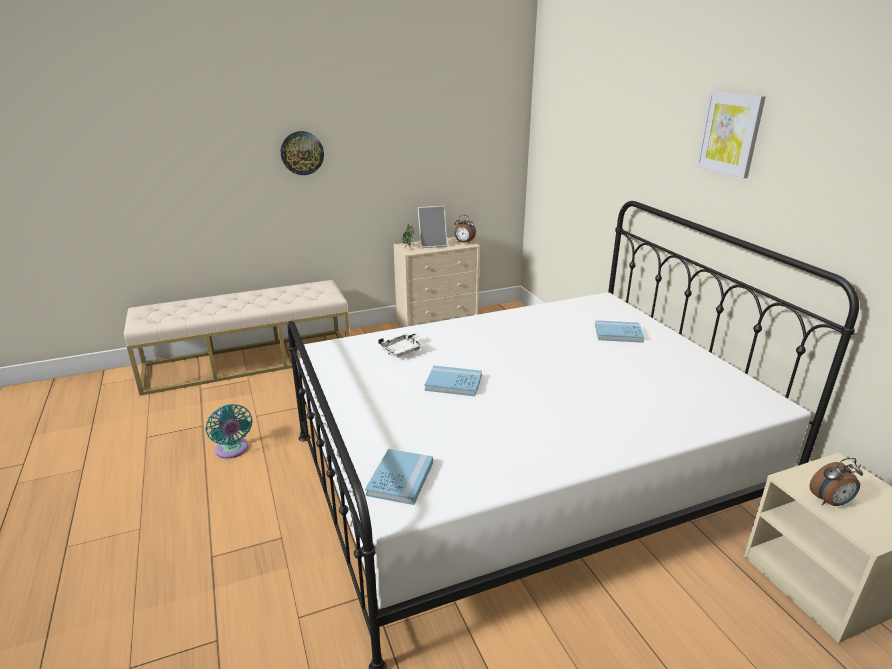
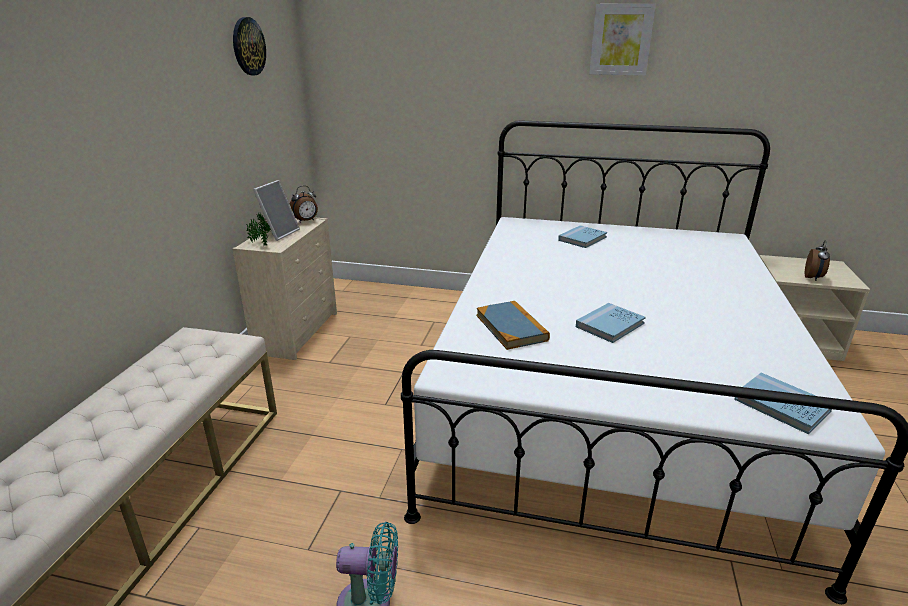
camera: 55 degrees left, 0 degrees up
wall clock [281,131,324,175] -> wall clock moved to [233,17,266,75]
white tray [378,332,425,358] -> book [476,301,550,350]

